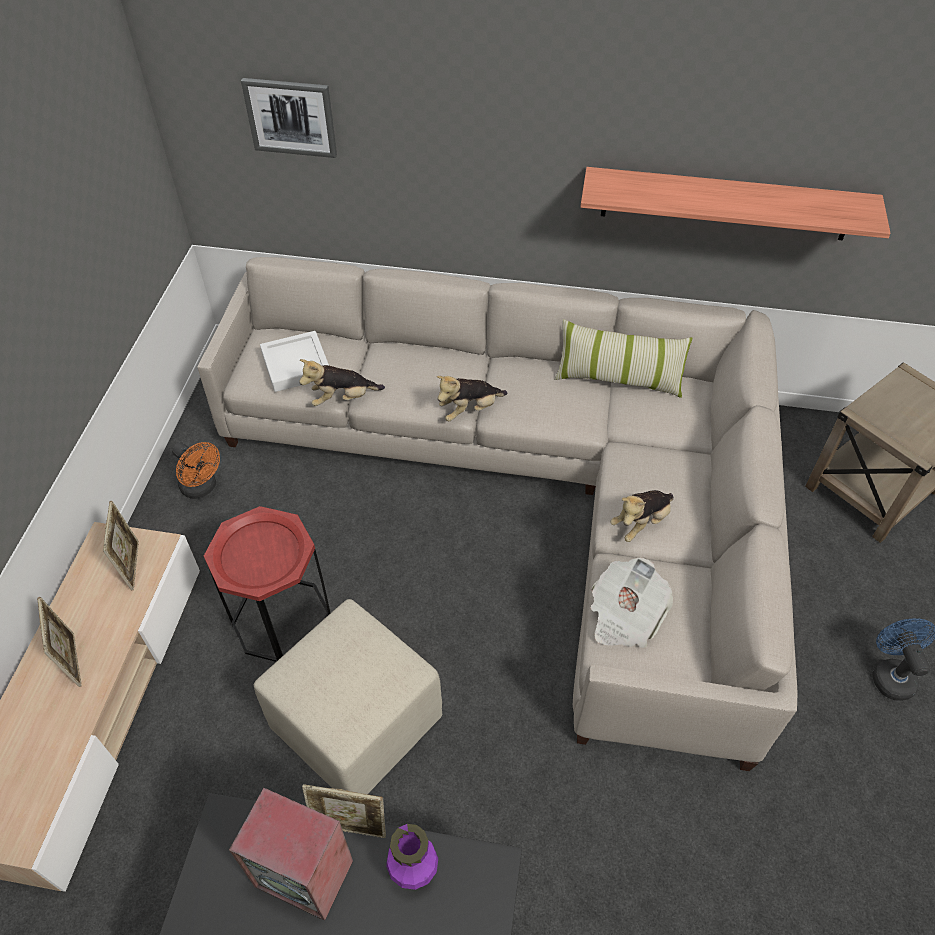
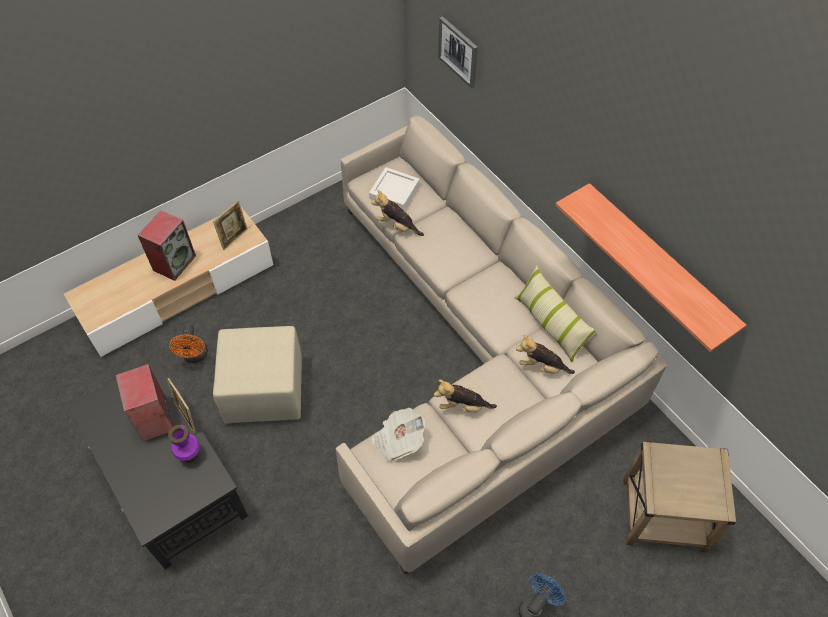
camera: 45 degrees right, 5 degrees up
picture frame [37,597,82,687] -> speaker [138,210,196,281]
orange fan [172,442,220,499] -> orange fan moved to [169,324,208,363]
red side table [204,506,330,662] -> none
plush toy [437,376,507,421] -> plush toy moved to [516,335,575,374]

